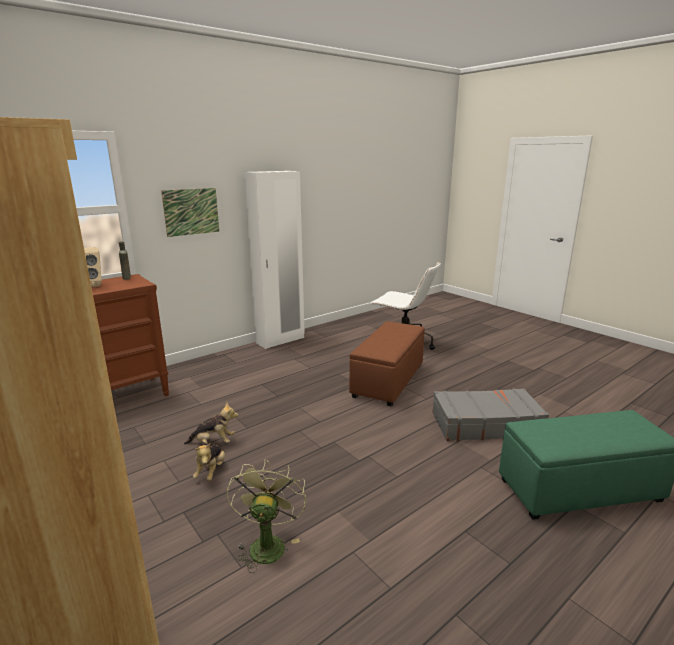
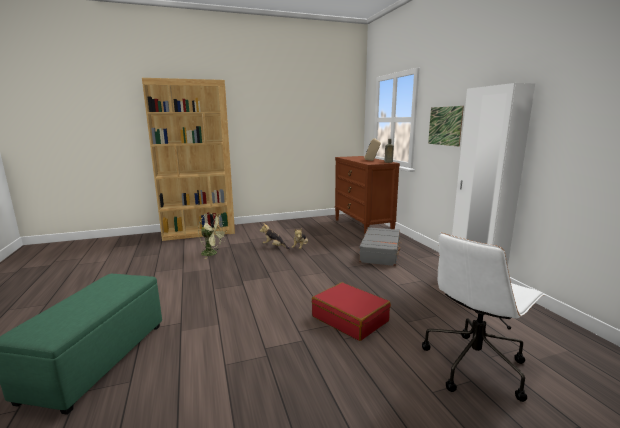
camera: 110 degrees right, 5 degrees down
brown ottoman [349,321,425,406] -> red suitcase [312,282,391,341]
grey suitcase [432,388,549,441] -> grey suitcase moved to [359,227,402,266]

